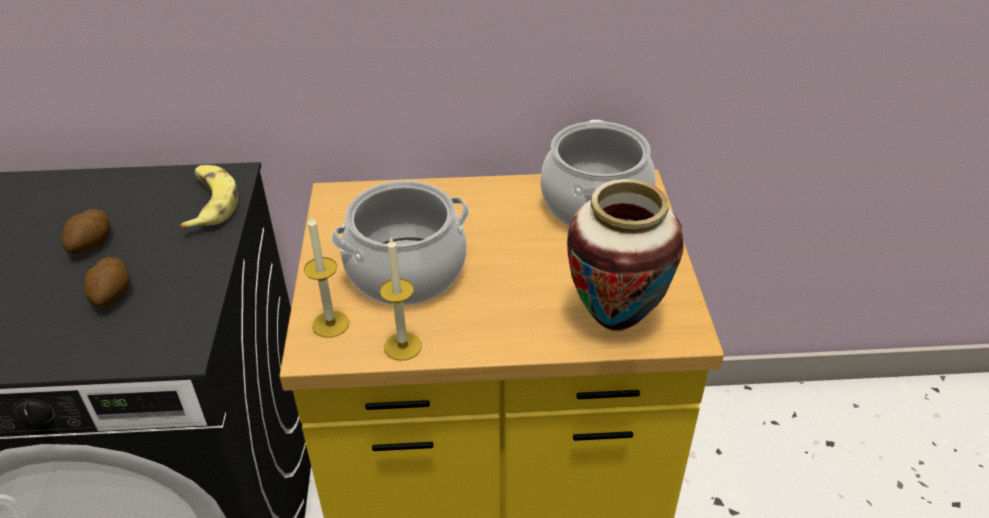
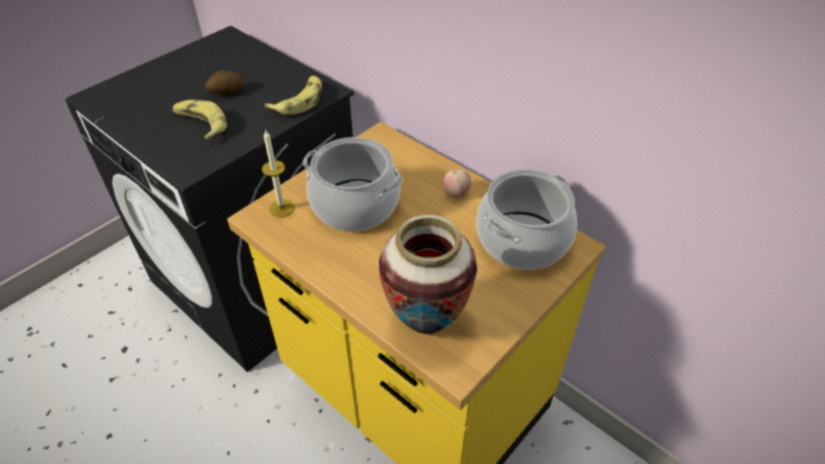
camera: 45 degrees right, 5 degrees up
potato [84,257,129,307] -> banana [172,100,227,140]
candle [380,238,422,361] -> none
none -> apple [444,169,471,197]

